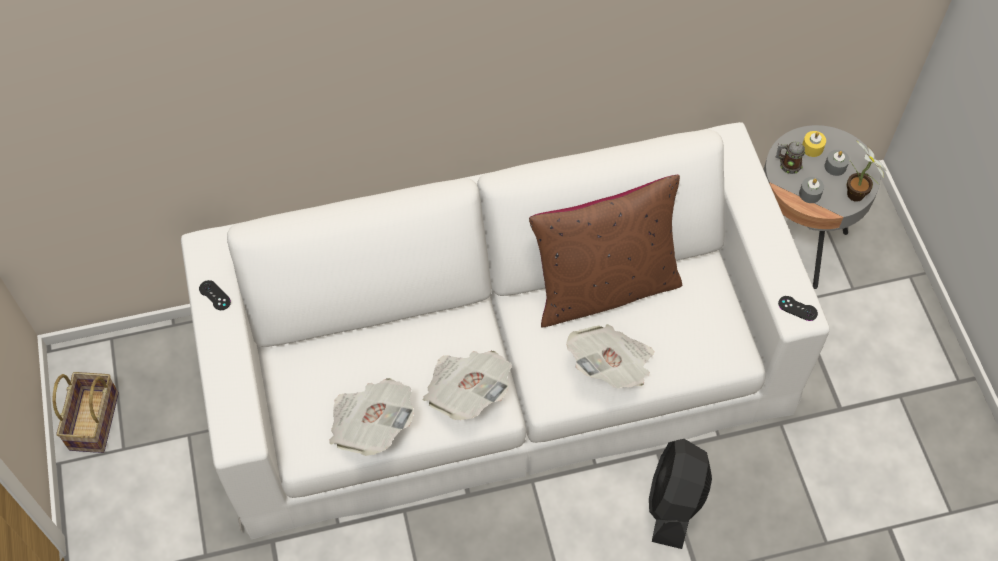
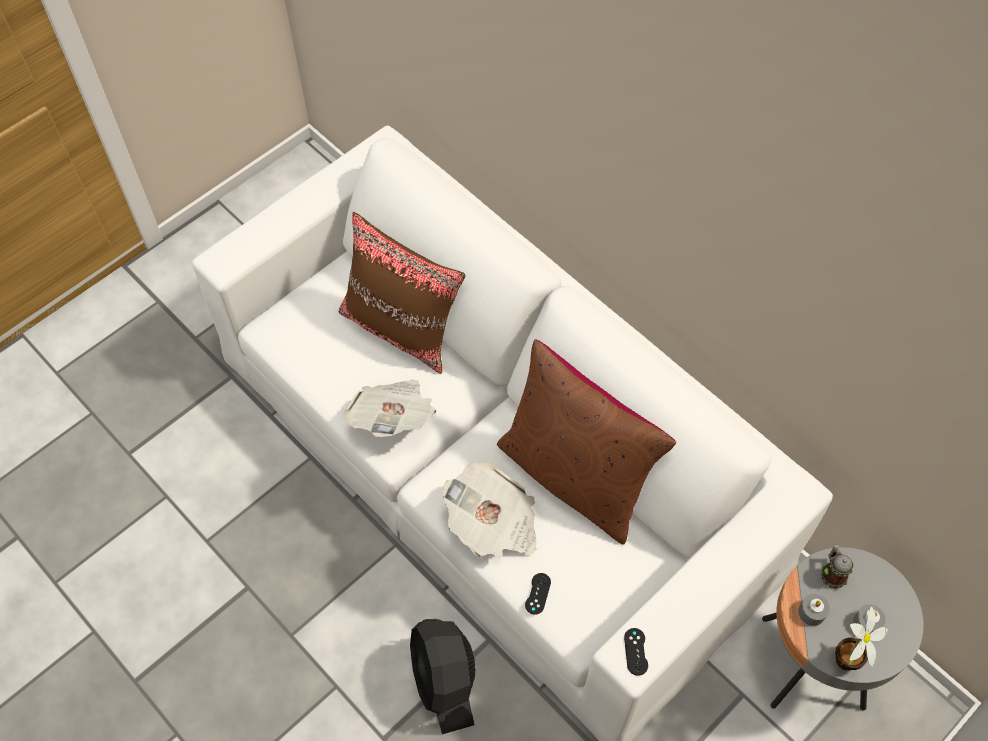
camera: 60 degrees right, 0 degrees up
basket [52,372,119,453] -> none
black game controller [199,280,231,310] -> black game controller moved to [525,573,551,615]
newspaper [329,378,414,456] -> none
black fan [649,439,712,549] -> black fan turned 90 degrees counterclockwise [410,619,476,734]
yellow candle [802,131,826,157] -> none
none -> brown pillow [339,212,466,374]

